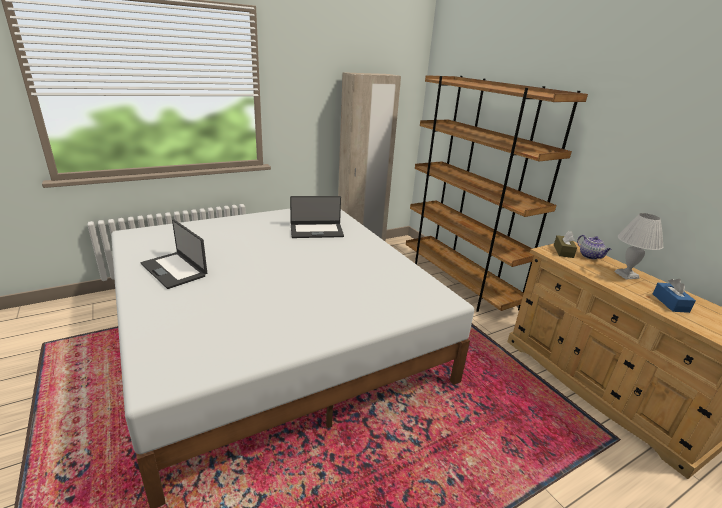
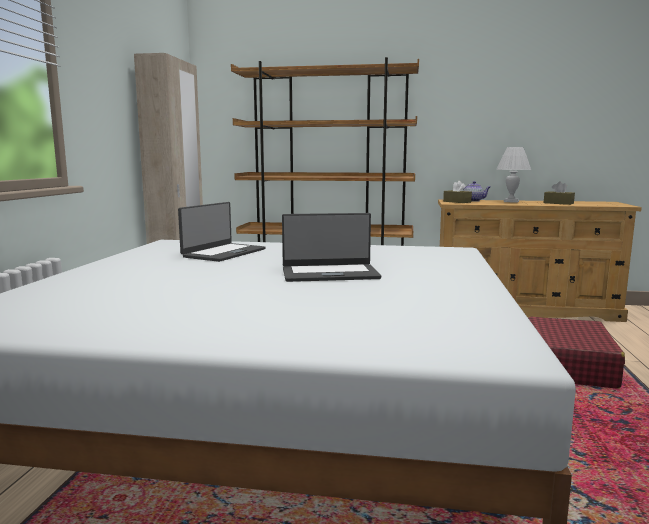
camera: 50 degrees left, 15 degrees down
laptop [141,219,207,289] -> laptop moved to [282,213,381,282]
blue tissue box [653,279,696,313] -> brown tissue box [544,181,575,205]
none -> red suitcase [528,316,625,389]

